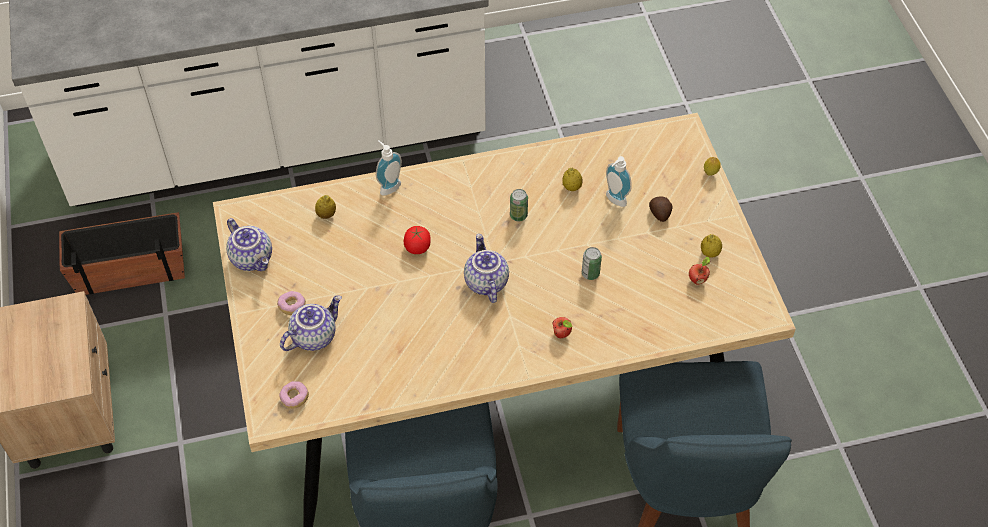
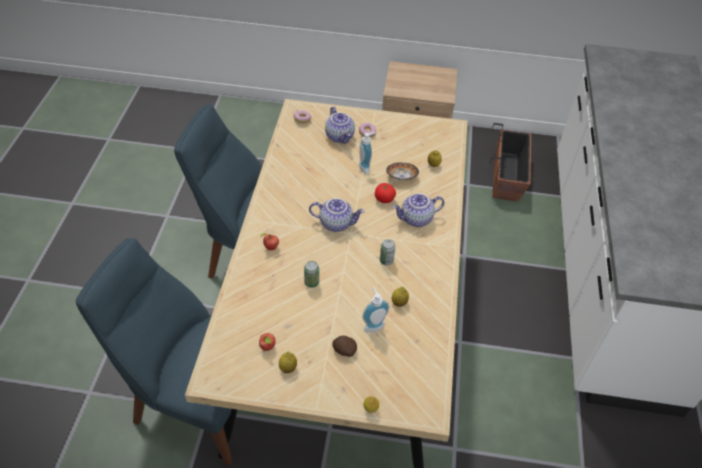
camera: 110 degrees right, 5 degrees down
teapot [226,218,272,271] -> teapot moved to [392,193,444,227]
soap dispenser [376,140,402,195] -> soap dispenser moved to [359,132,376,174]
none -> bowl [386,162,419,181]

